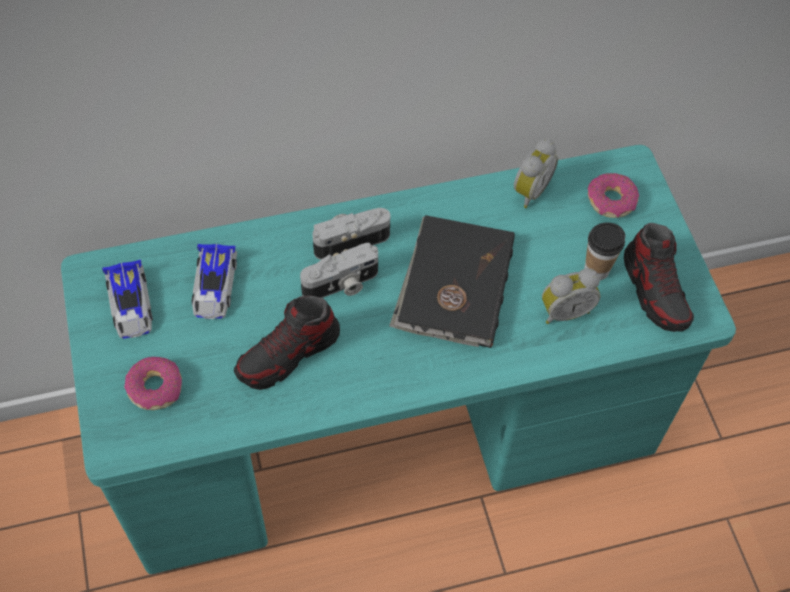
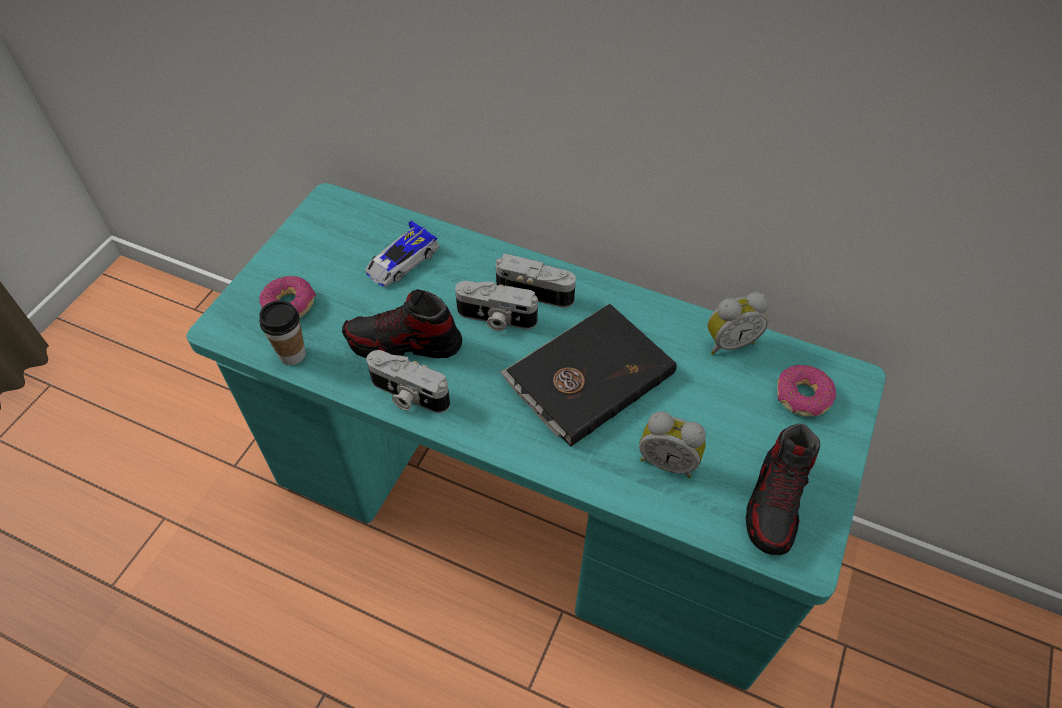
camera: 40 degrees right, 5 degrees down
toy car [102,260,153,339] -> none
cup [584,222,625,280] -> cup moved to [259,301,306,365]
none -> camera [366,350,450,413]

